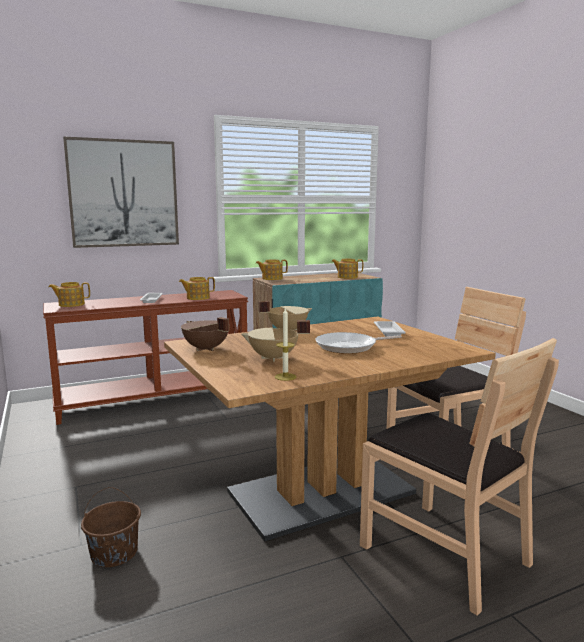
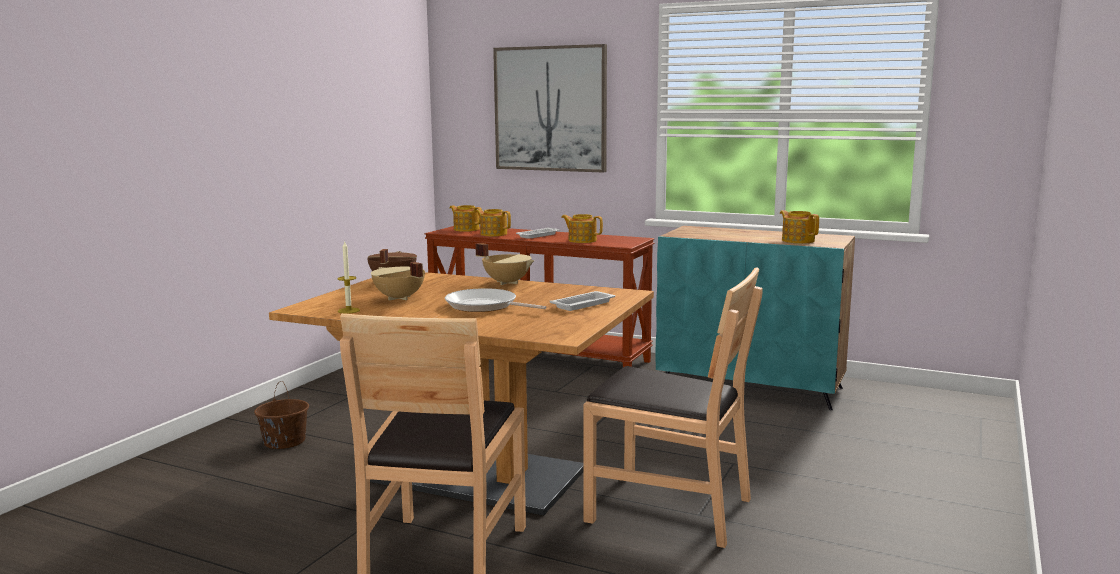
camera: 50 degrees right, 0 degrees up
teapot [256,259,288,280] -> teapot moved to [475,209,511,237]

